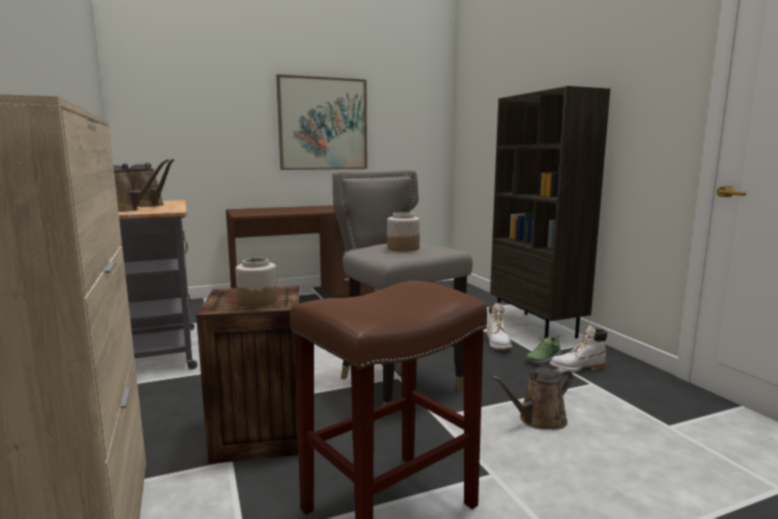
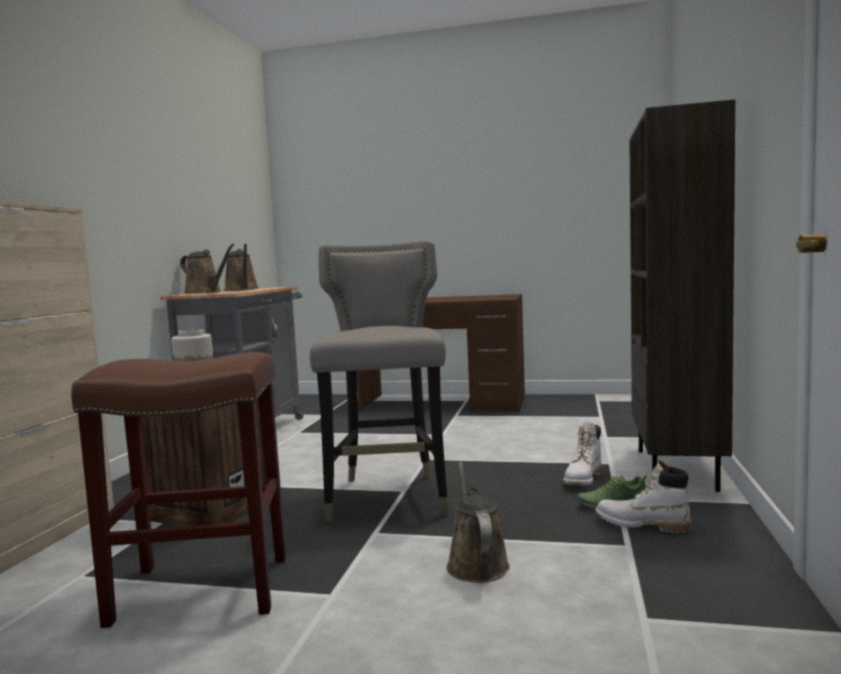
camera: 35 degrees right, 5 degrees down
picture [276,74,367,170] -> none
jar [387,212,420,252] -> none
brown watering can [492,367,573,430] -> brown watering can turned 75 degrees clockwise [447,462,510,583]

